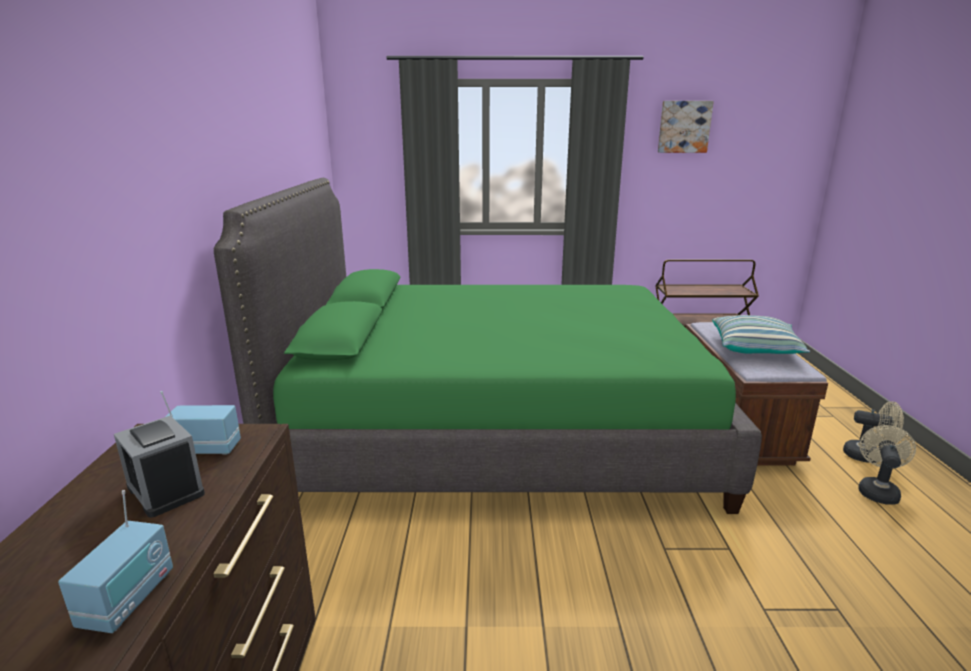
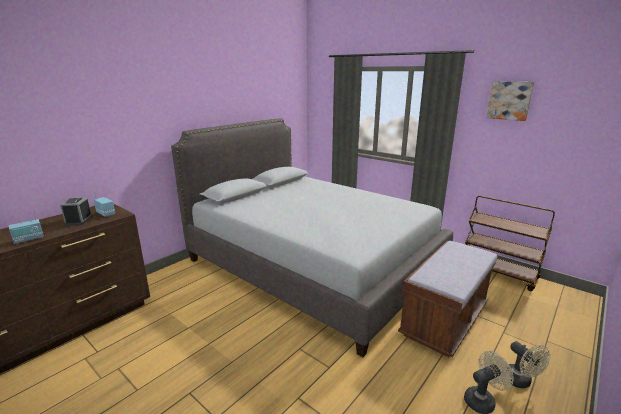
camera: 40 degrees right, 0 degrees up
green bed [214,178,762,514] -> grey bed [171,118,453,357]
pillow [712,315,810,354] -> none

